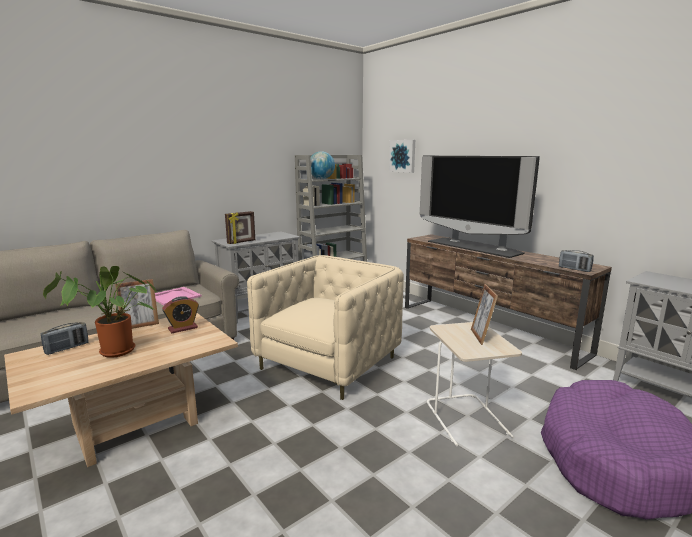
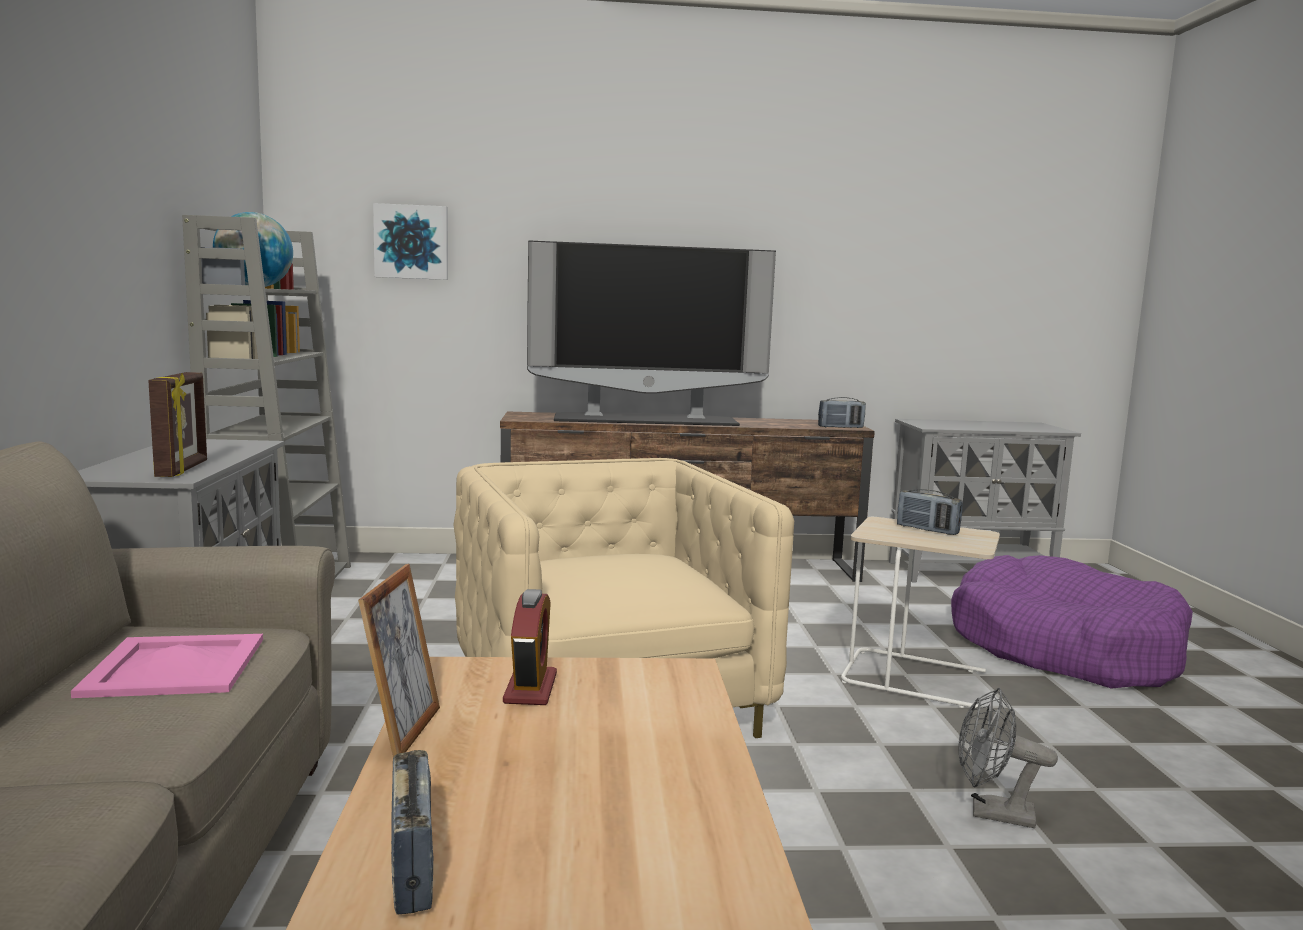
camera: 55 degrees left, 5 degrees down
potted plant [43,266,156,358] -> none
picture frame [471,284,498,345] -> radio [897,489,963,535]
none -> grey fan [958,688,1058,828]

